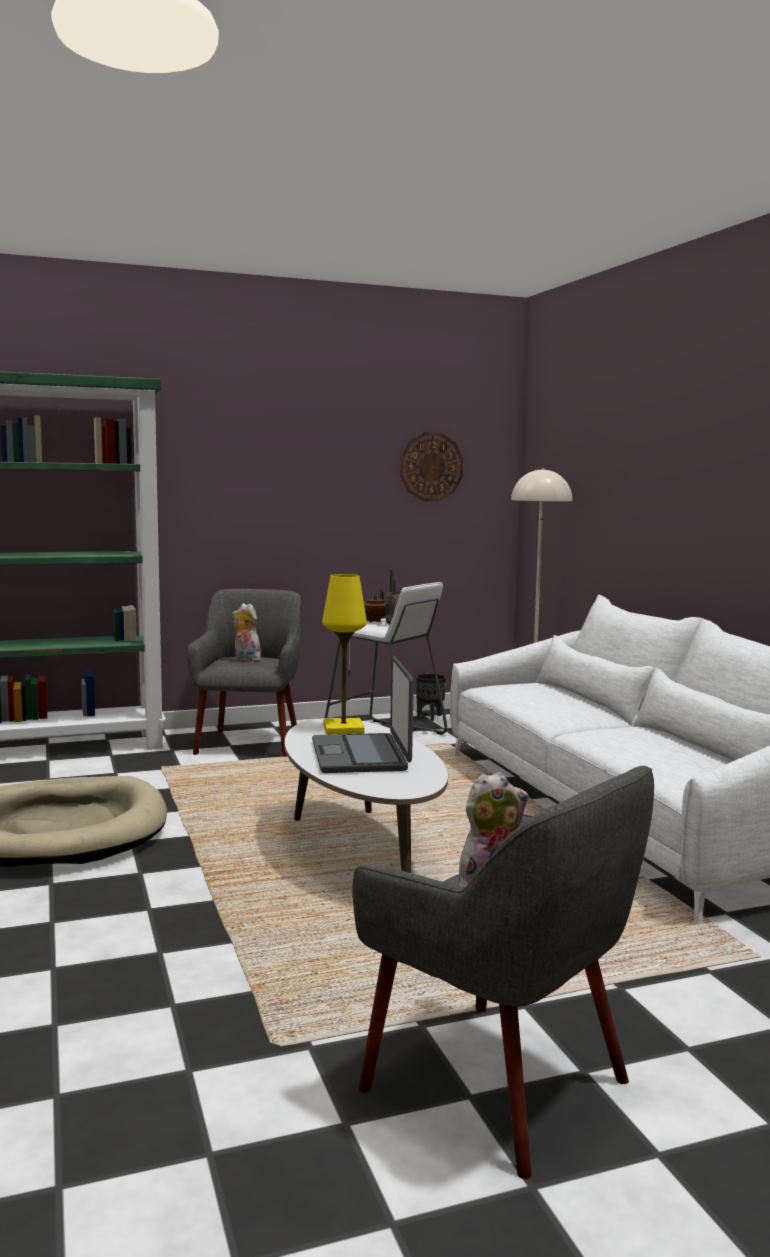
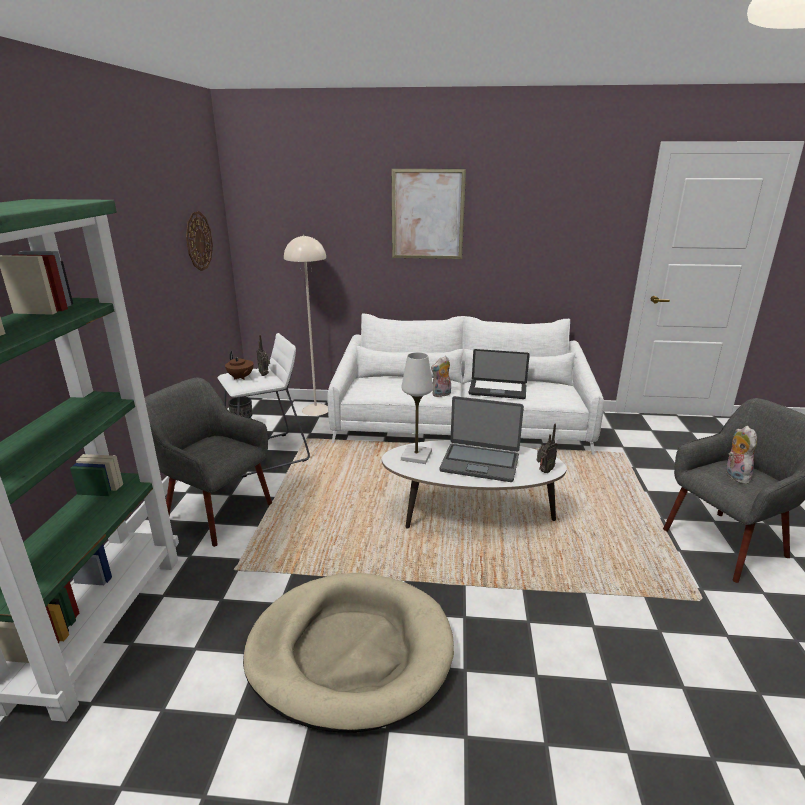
camera: 65 degrees left, 15 degrees up
plush toy [232,603,261,662] -> plush toy moved to [431,356,451,397]
yellow table lamp [322,574,367,734] -> white table lamp [401,352,433,464]
none -> picture [392,169,466,259]
none -> laptop [469,349,530,399]
none -> radio [537,424,558,473]

